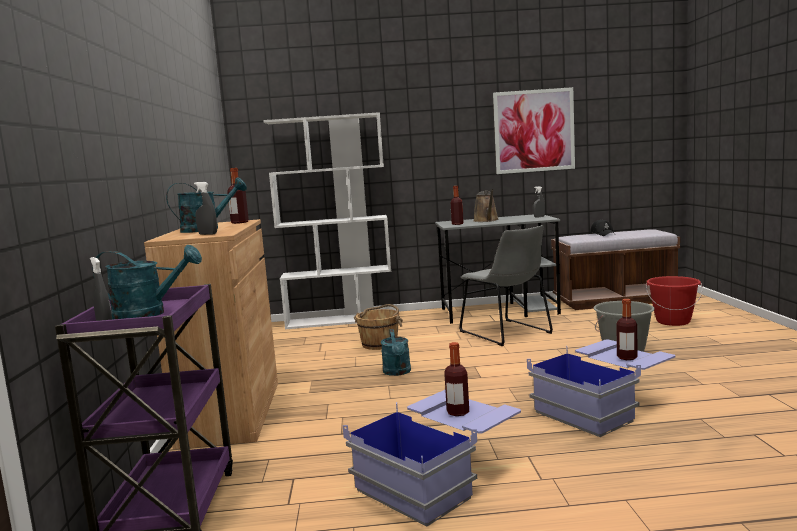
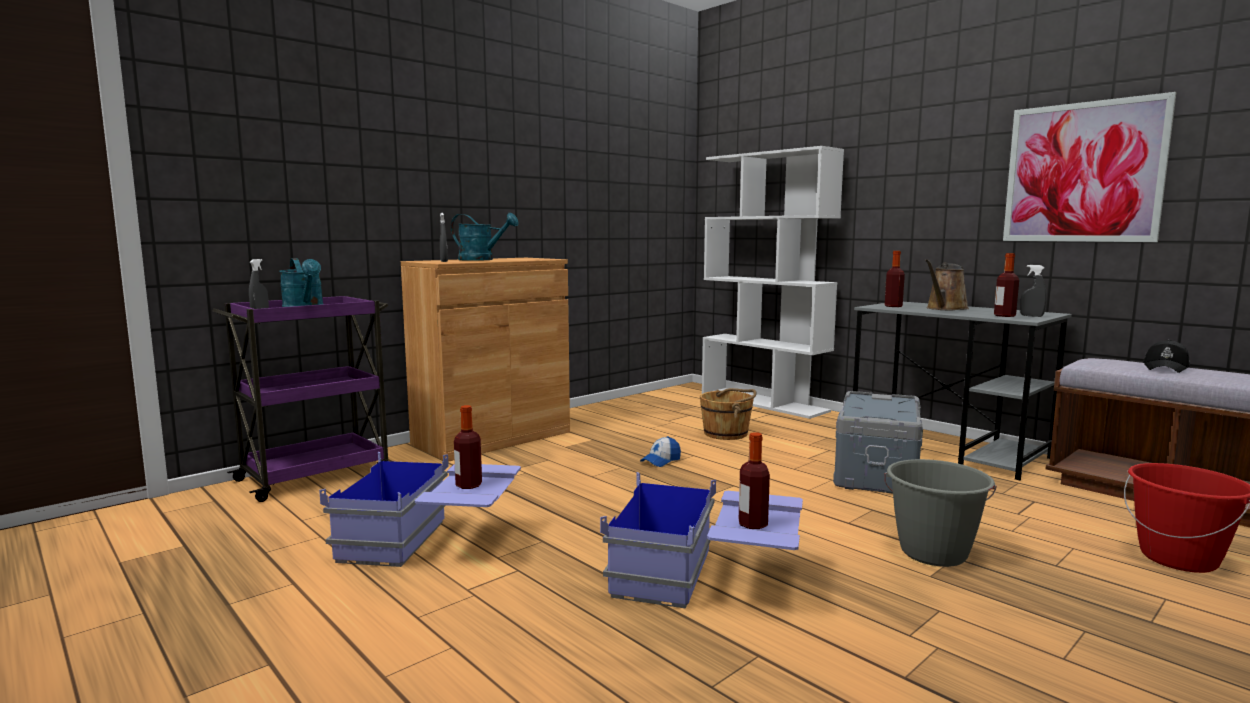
camera: 50 degrees right, 0 degrees up
bottle [227,168,249,224] -> bottle moved to [994,253,1019,317]
turquoise watering can [381,329,411,376] -> cap [640,436,681,467]
grey chair [459,225,553,346] -> grey storage box [833,391,923,494]

